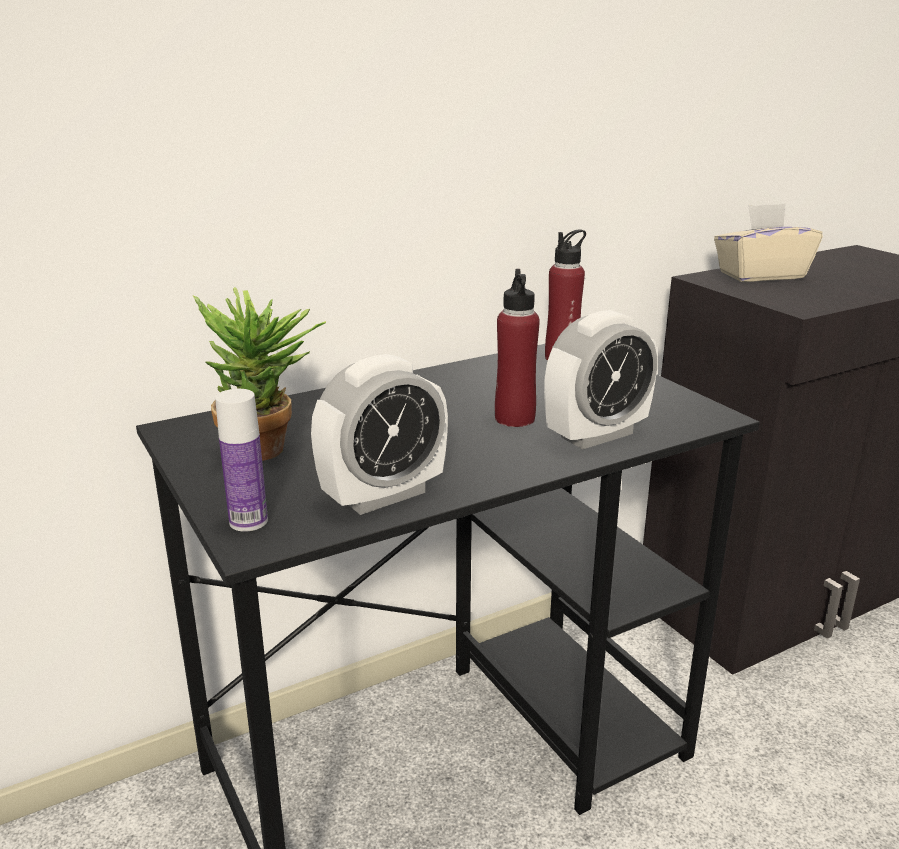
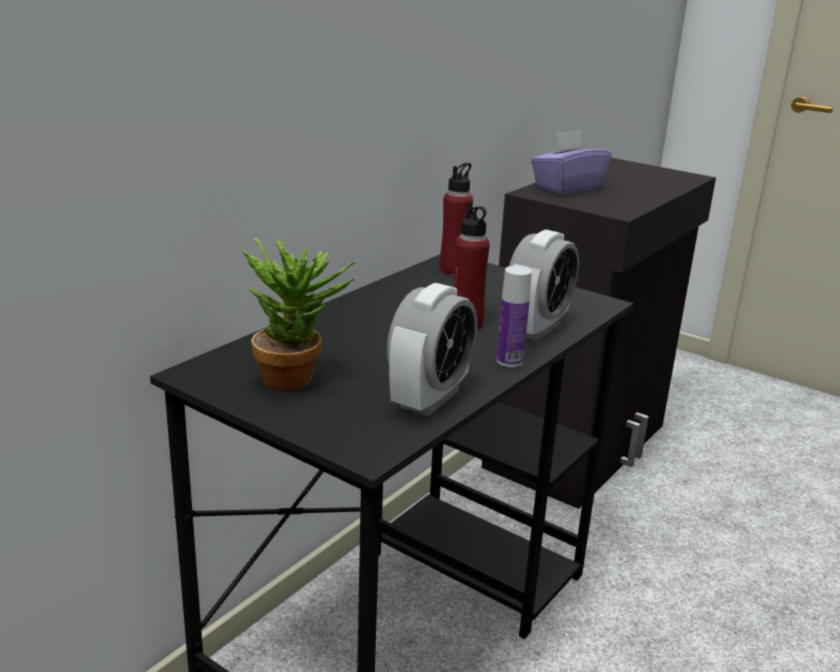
camera: 25 degrees left, 0 degrees up
bottle [215,389,268,532] -> bottle moved to [496,266,532,367]
beige tissue box [714,203,823,282] -> purple tissue box [531,130,612,194]

